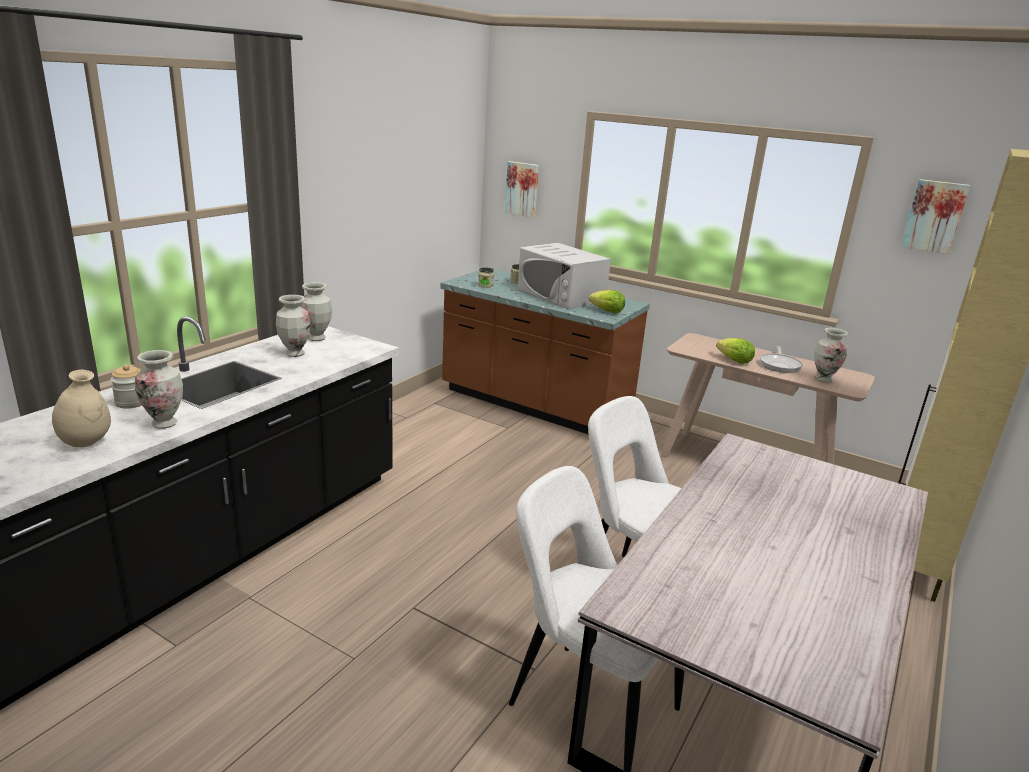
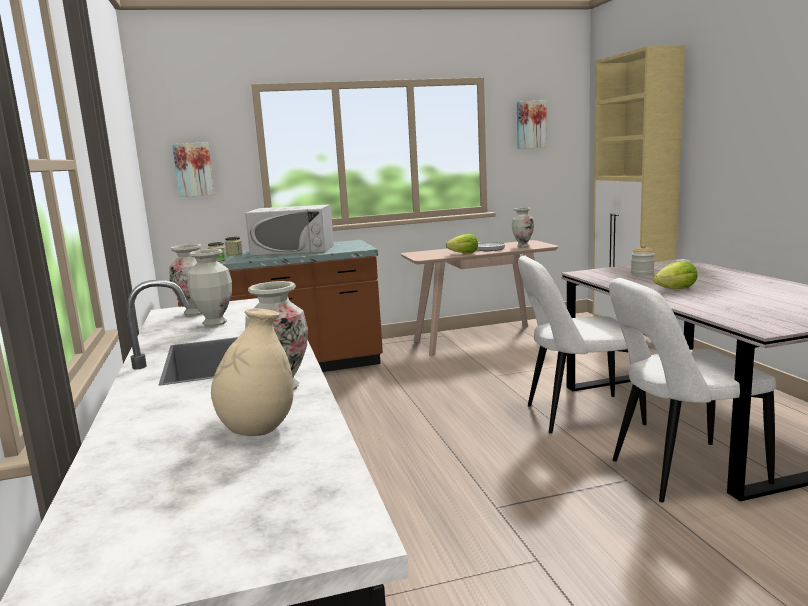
camera: 45 degrees left, 10 degrees down
jar [110,365,142,409] -> jar moved to [631,244,655,276]
lettuce [589,290,625,313] -> lettuce moved to [653,261,698,289]

